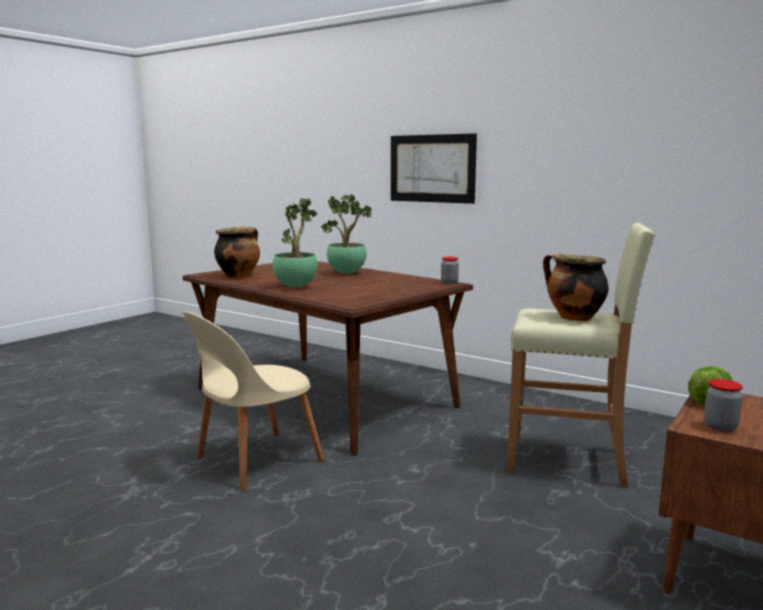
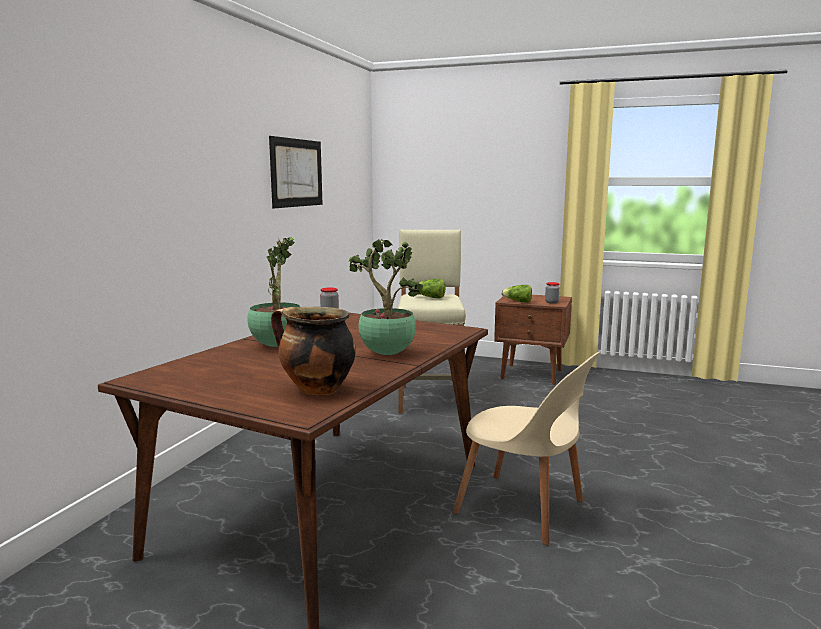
camera: 105 degrees left, 0 degrees up
picture [391,133,477,204] -> picture moved to [269,136,323,208]
cooking pot [543,253,609,321] -> lettuce [412,279,445,299]

